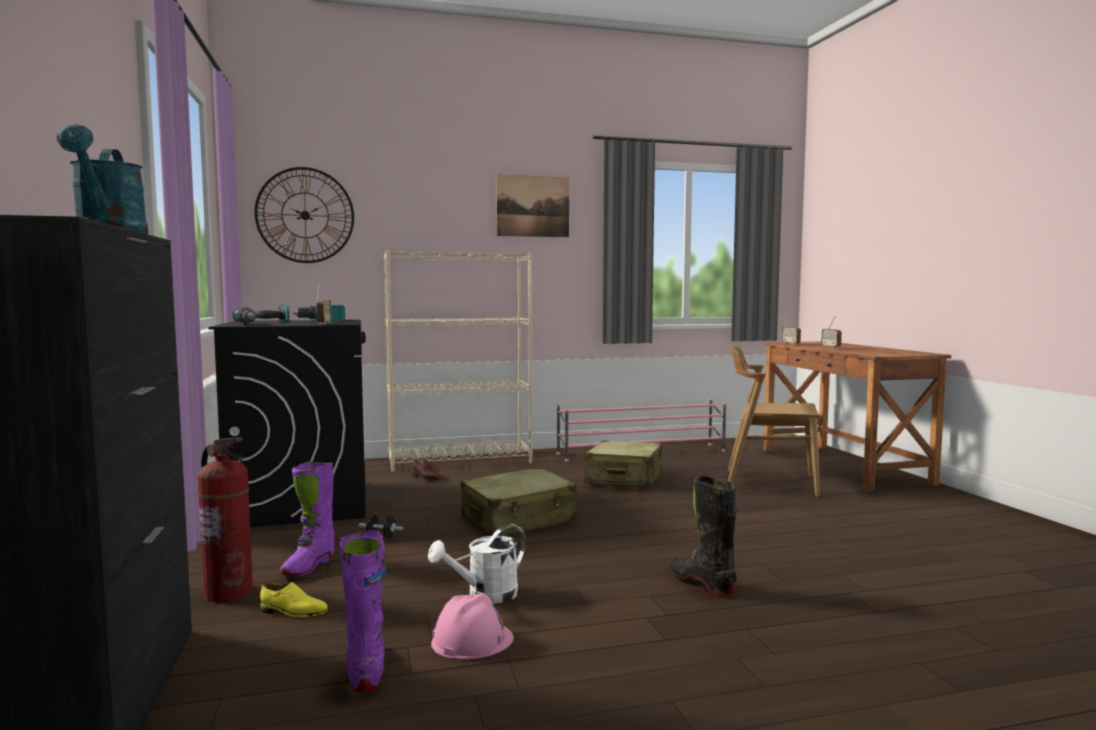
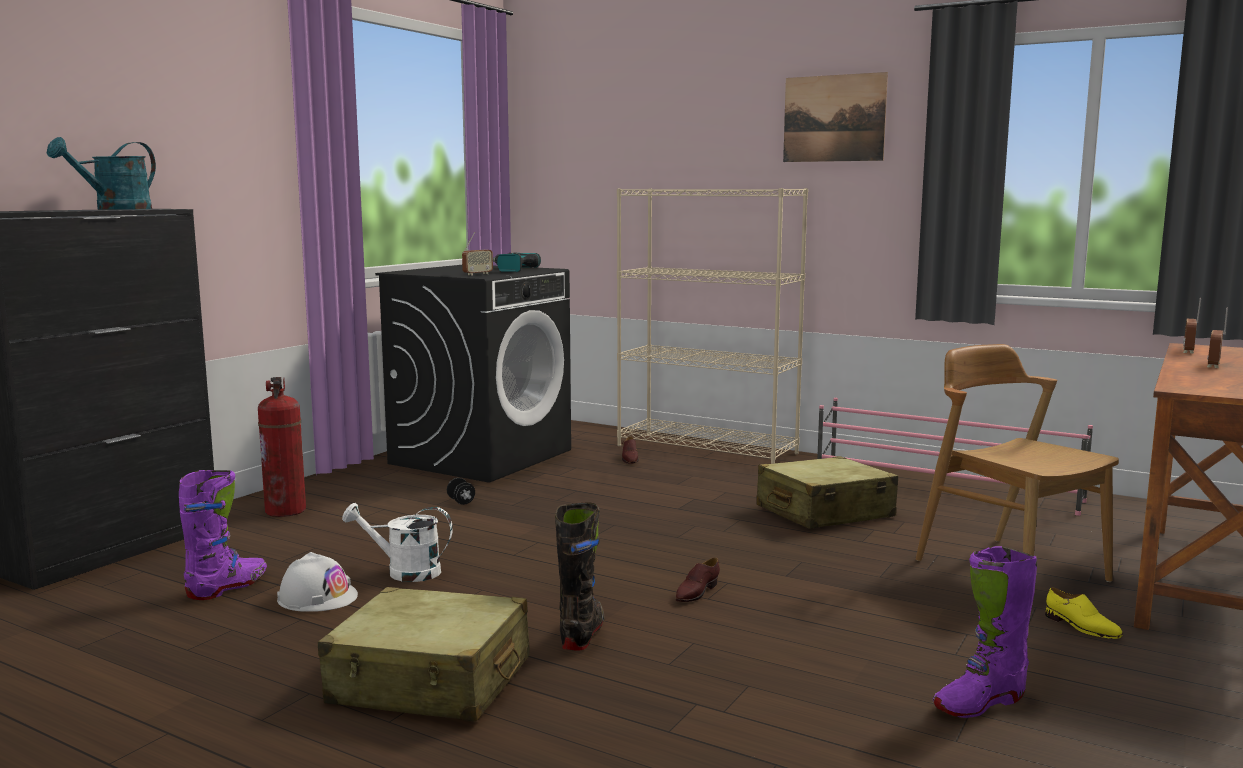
camera: 45 degrees right, 5 degrees up
power drill [232,305,291,323] -> none
wall clock [255,167,354,263] -> none
yellow shoe [260,582,328,617] -> yellow shoe moved to [1045,587,1123,639]
purple boot [280,462,335,576] -> purple boot moved to [933,546,1037,718]
pink hard hat [431,593,514,659] -> white hard hat [277,552,358,612]
beige suitcase [461,467,577,536] -> beige suitcase moved to [318,587,530,722]
none -> brown shoe [675,557,720,602]

